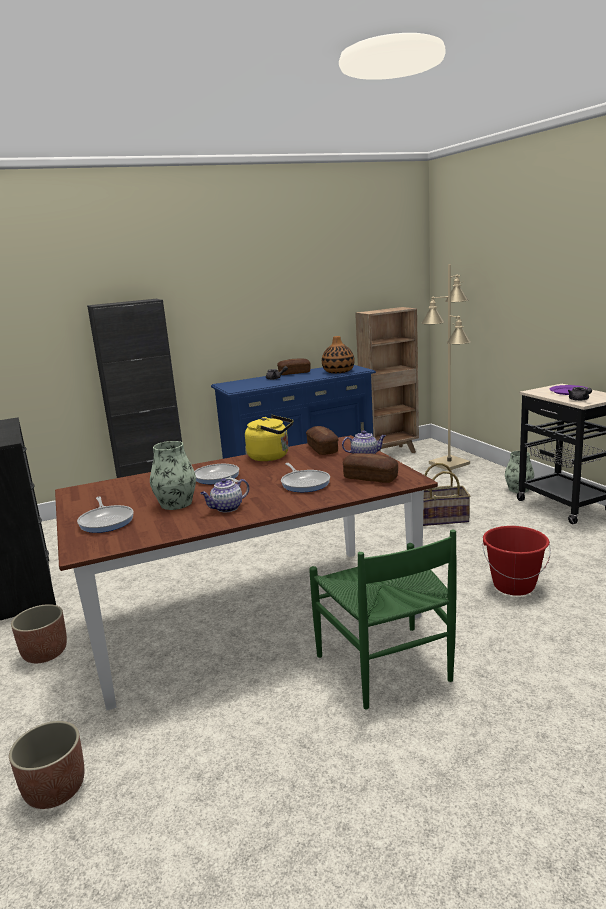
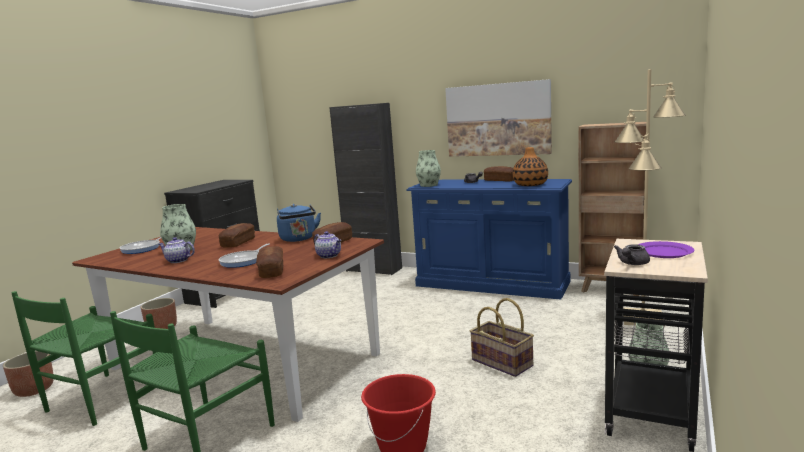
camera: 50 degrees right, 5 degrees down
frying pan [194,464,239,484] -> bread [219,223,255,248]
yellow kettle [245,415,293,461] -> blue kettle [277,204,321,242]
none -> green chair [11,291,156,426]
none -> vase [416,150,441,187]
none -> picture [445,79,552,157]

